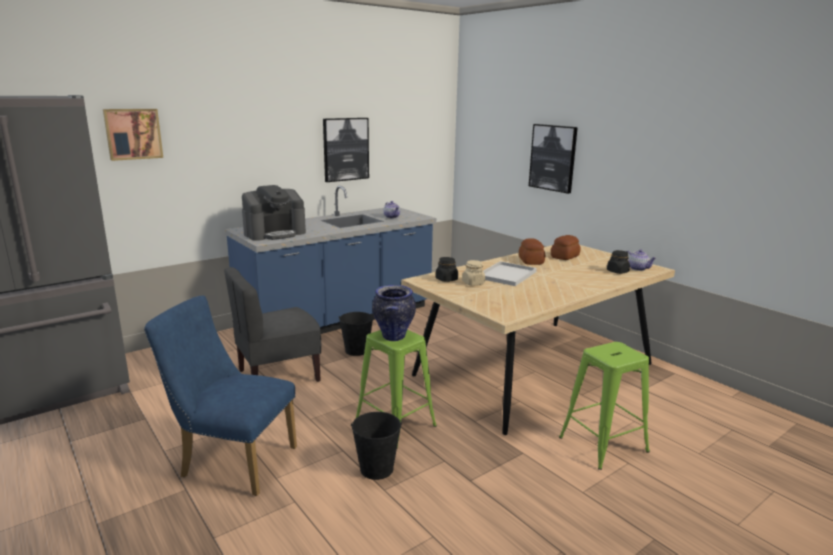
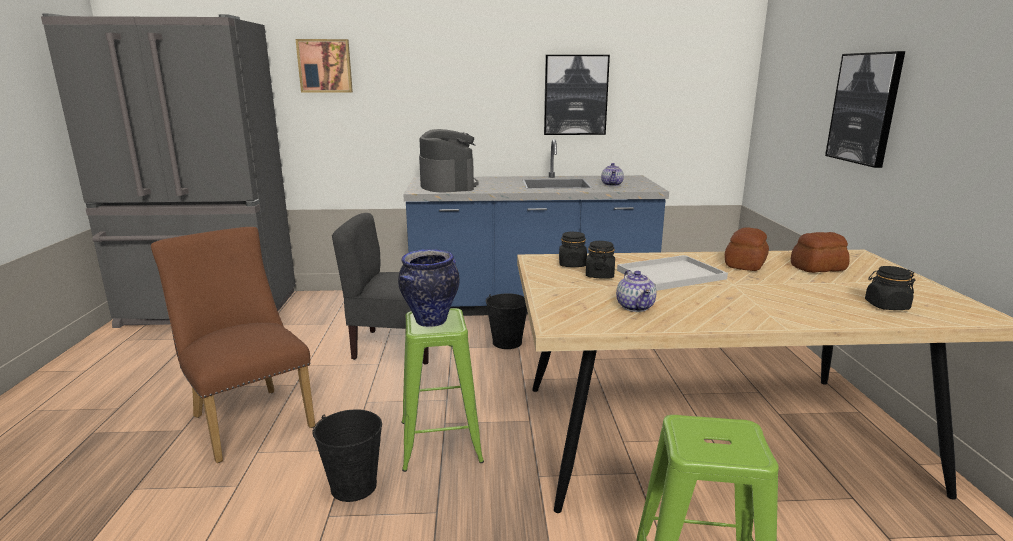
camera: 35 degrees right, 0 degrees up
blue chair [144,295,297,496] -> brown chair [151,227,315,463]
coffee machine [242,185,306,241] -> coffee machine turned 105 degrees counterclockwise [419,129,479,192]
beige jar [462,260,485,286] -> black jar [586,241,615,279]
teapot [626,250,657,271] -> teapot moved to [616,270,656,312]

